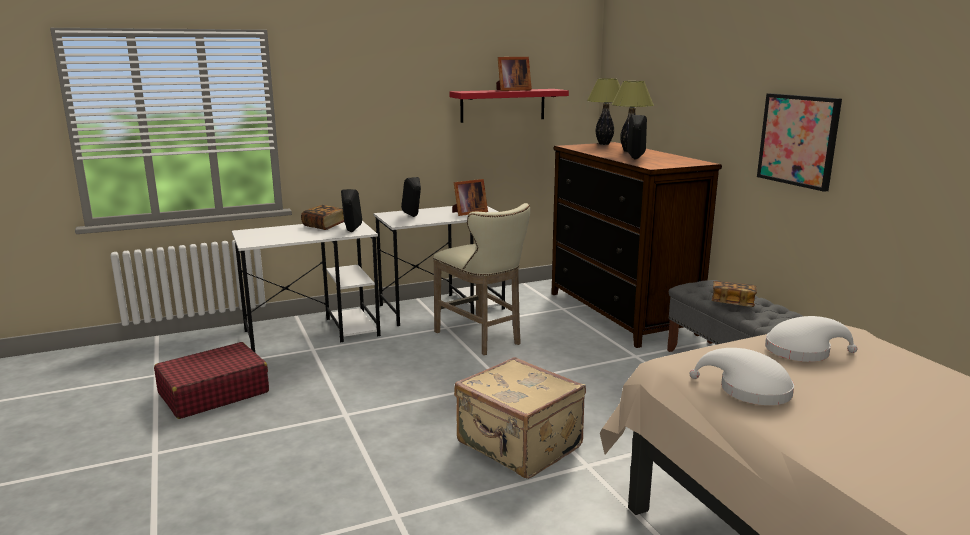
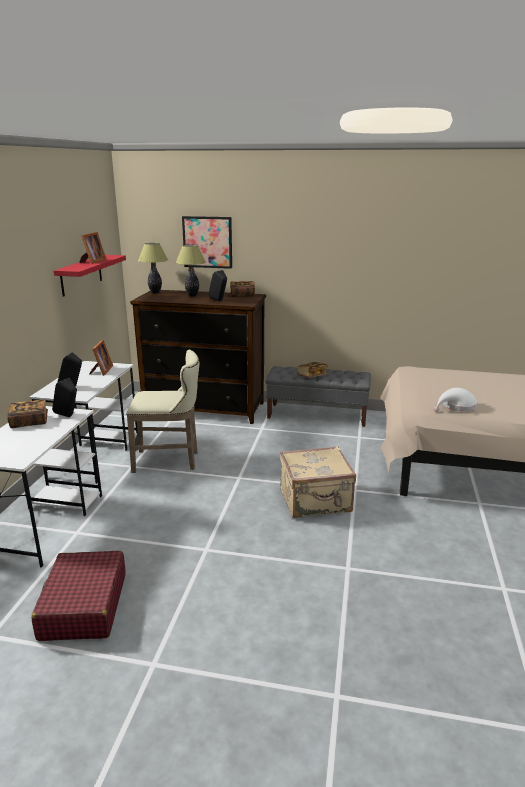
camera: 55 degrees left, 5 degrees up
picture [757,93,842,192] -> picture moved to [182,216,232,269]
white hat [765,316,857,362] -> none
none -> book [230,281,255,297]

